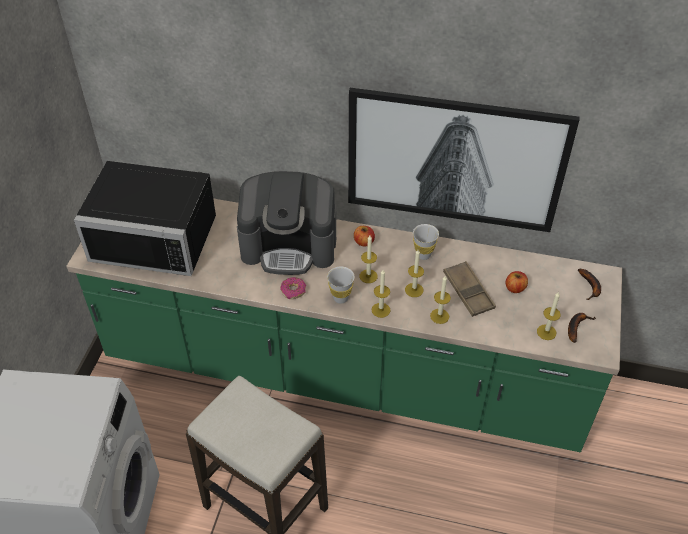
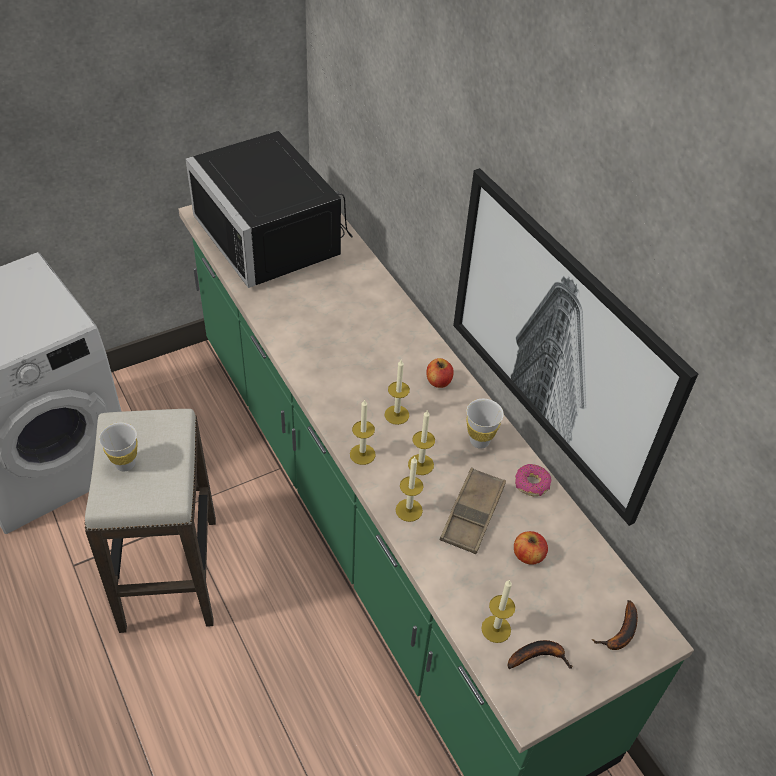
camera: 45 degrees right, 0 degrees up
coffee machine [237,171,336,275] -> none
donut [280,277,306,299] -> donut moved to [515,464,552,496]
white cup [327,267,354,304] -> white cup moved to [99,422,138,471]

